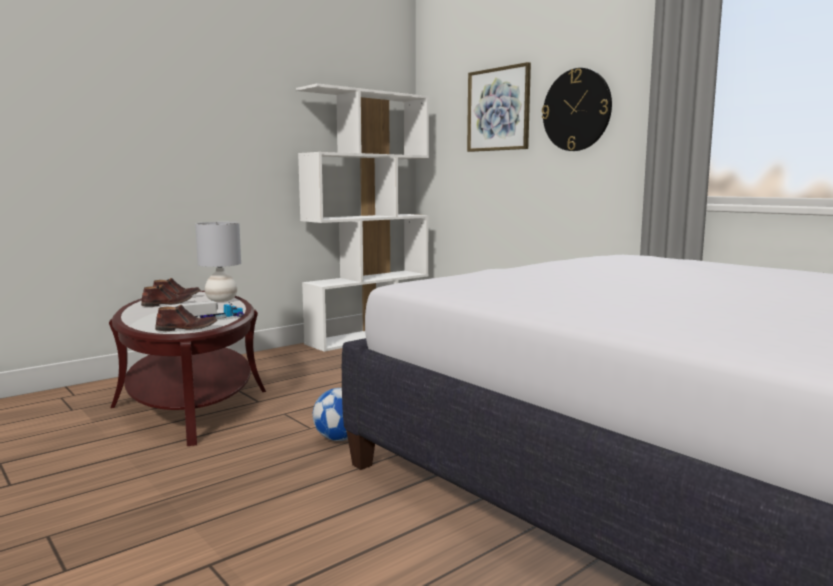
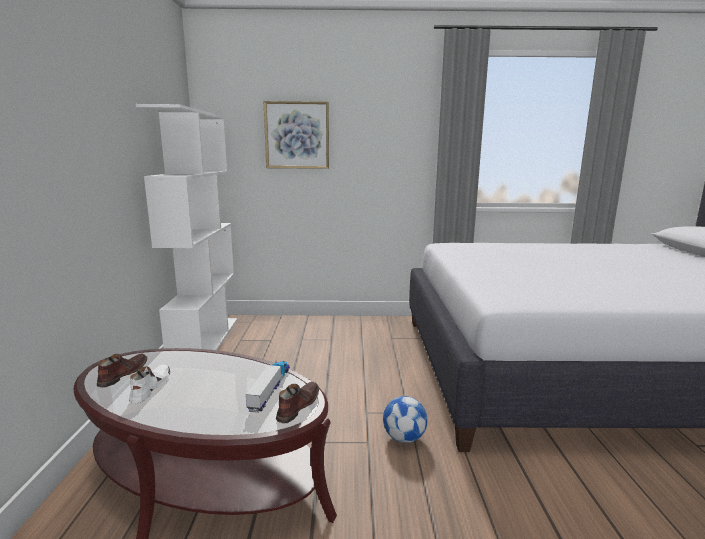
camera: 50 degrees left, 5 degrees up
brown shoe [141,284,192,307] -> white shoe [129,365,170,403]
grey table lamp [195,222,241,302] -> none
wall clock [542,68,612,151] -> none

